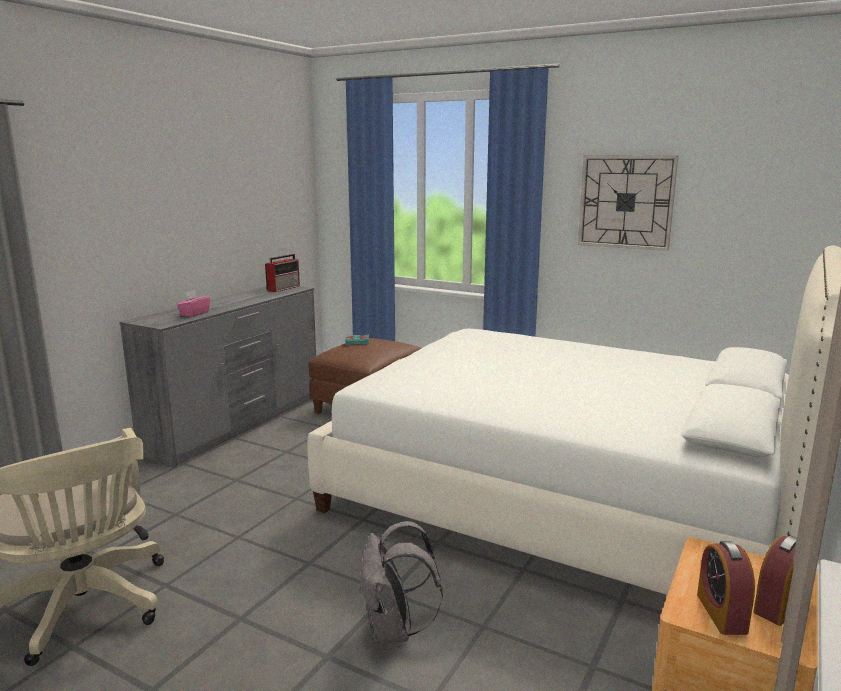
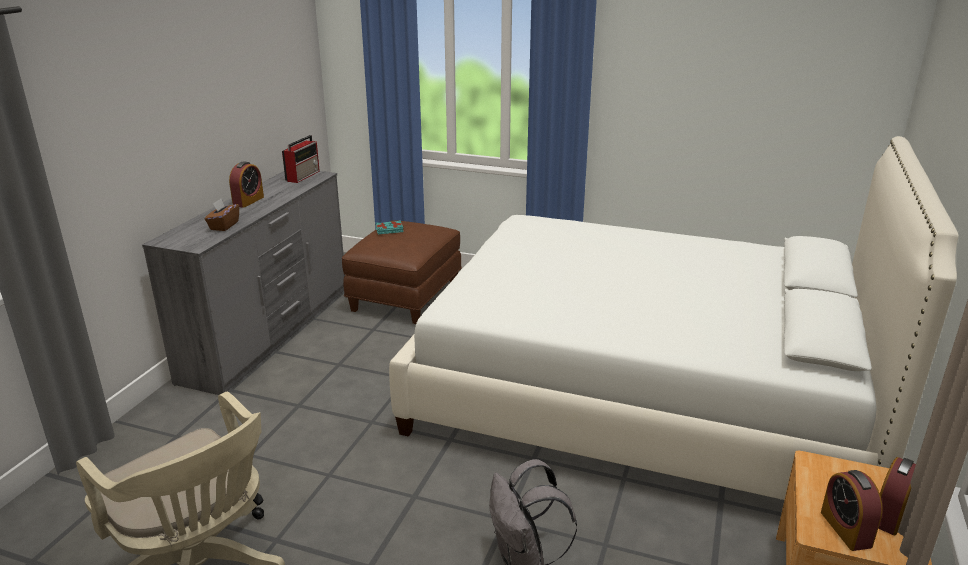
camera: 10 degrees left, 10 degrees up
pink tissue box [177,290,210,317] -> brown tissue box [205,199,239,231]
wall clock [578,155,678,251] -> none
none -> alarm clock [229,162,264,208]

